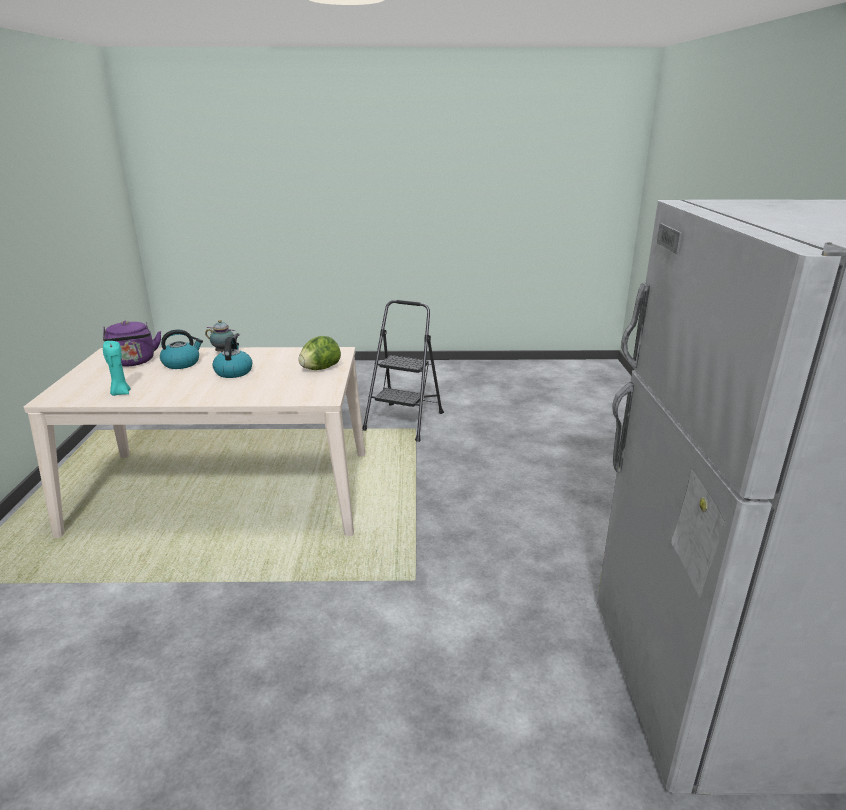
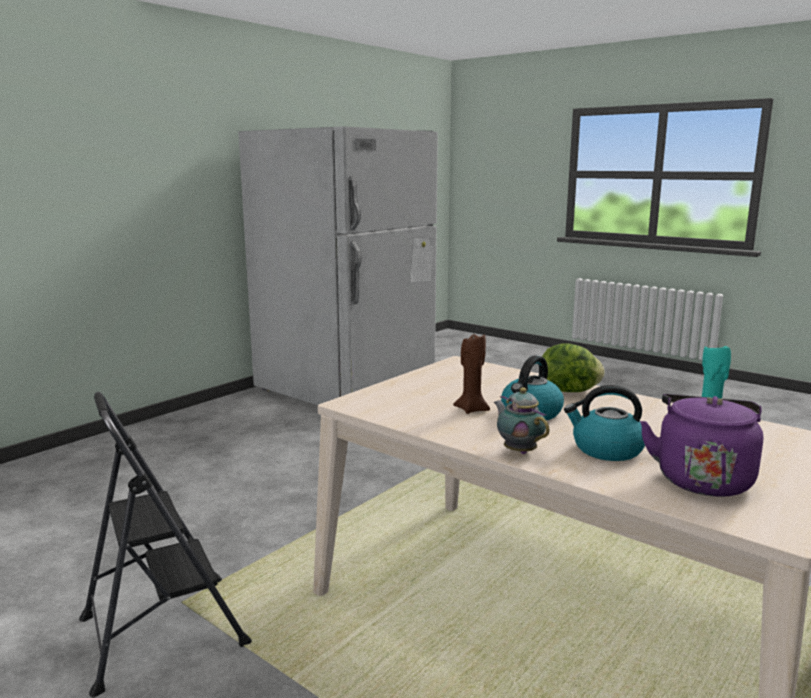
camera: 140 degrees left, 10 degrees down
lettuce [299,336,341,370] -> lettuce moved to [542,343,605,392]
none -> brown candle [453,331,490,414]

